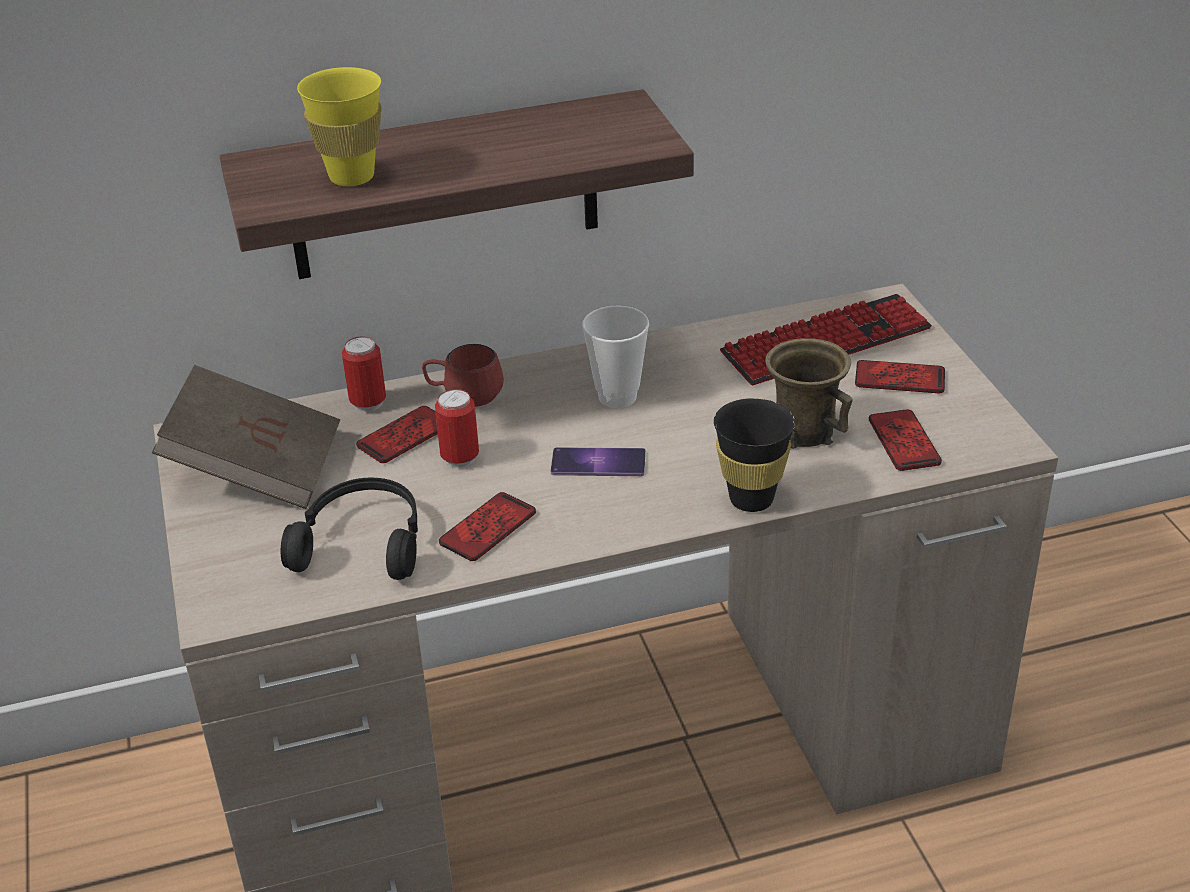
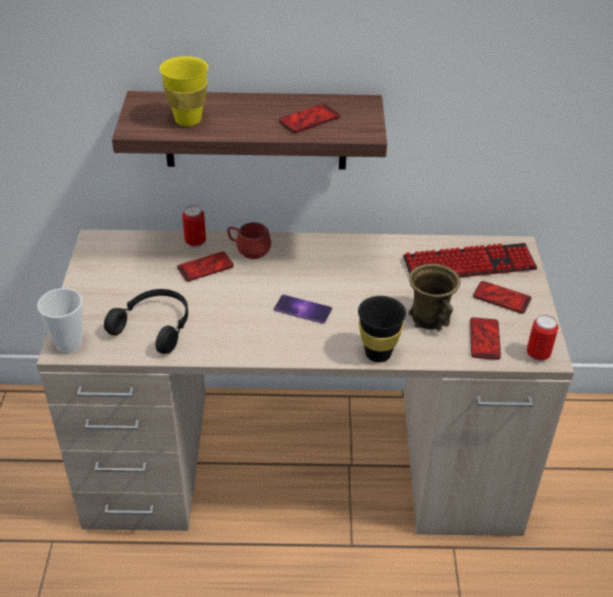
camera: 15 degrees right, 5 degrees up
brown book [152,365,340,509] -> none
can [435,389,479,468] -> can moved to [527,315,558,362]
phone [439,492,536,561] -> phone moved to [279,104,340,133]
cup [582,306,649,408] -> cup moved to [37,288,83,353]

